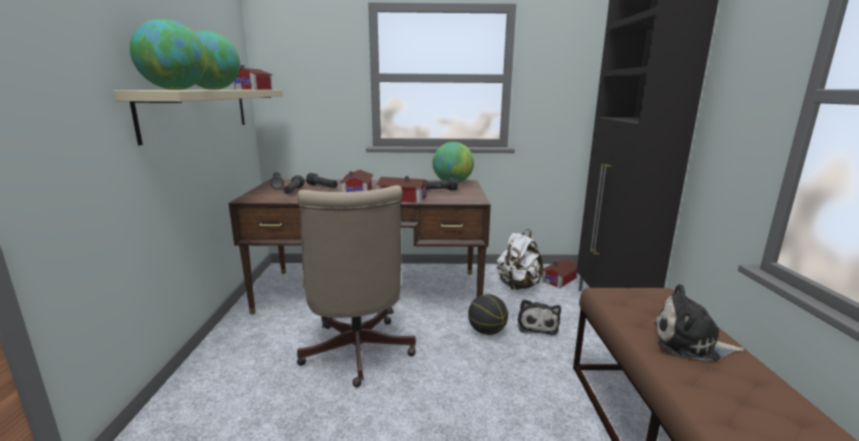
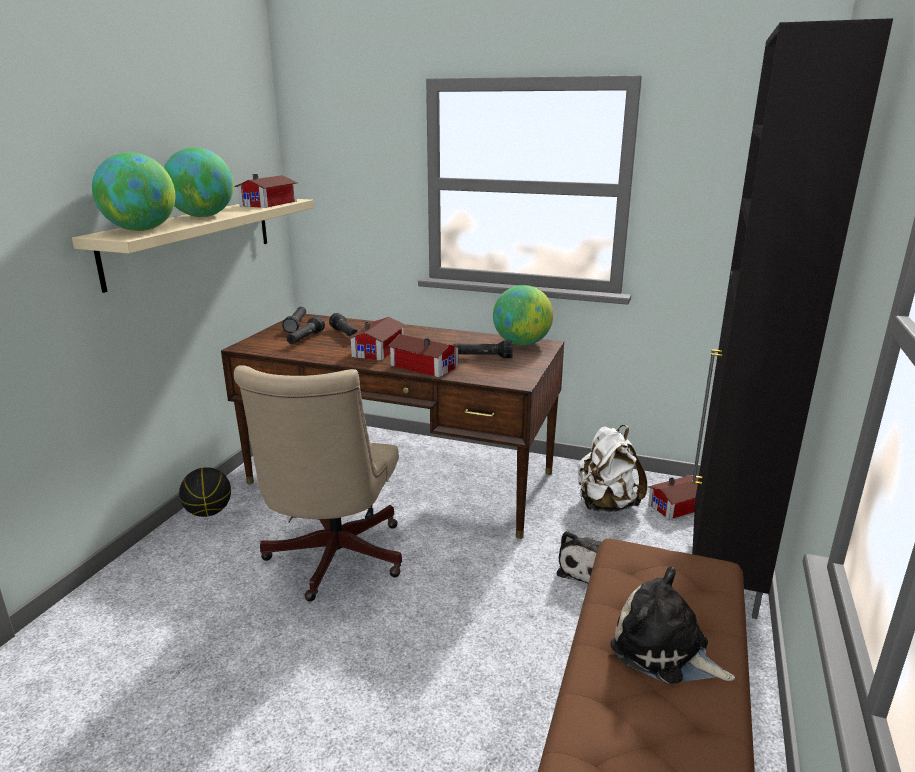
camera: 20 degrees right, 5 degrees up
basketball [468,294,508,335] -> basketball moved to [179,467,231,517]

